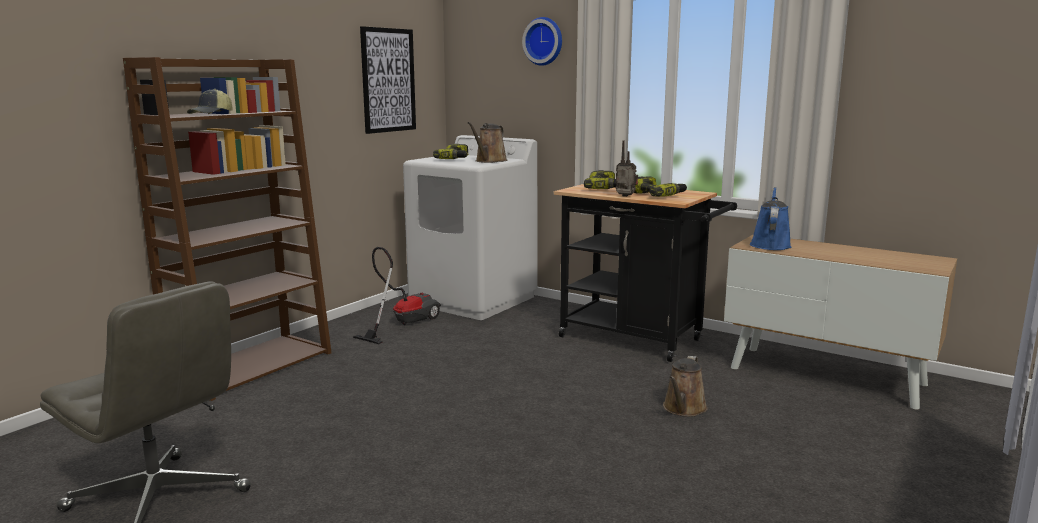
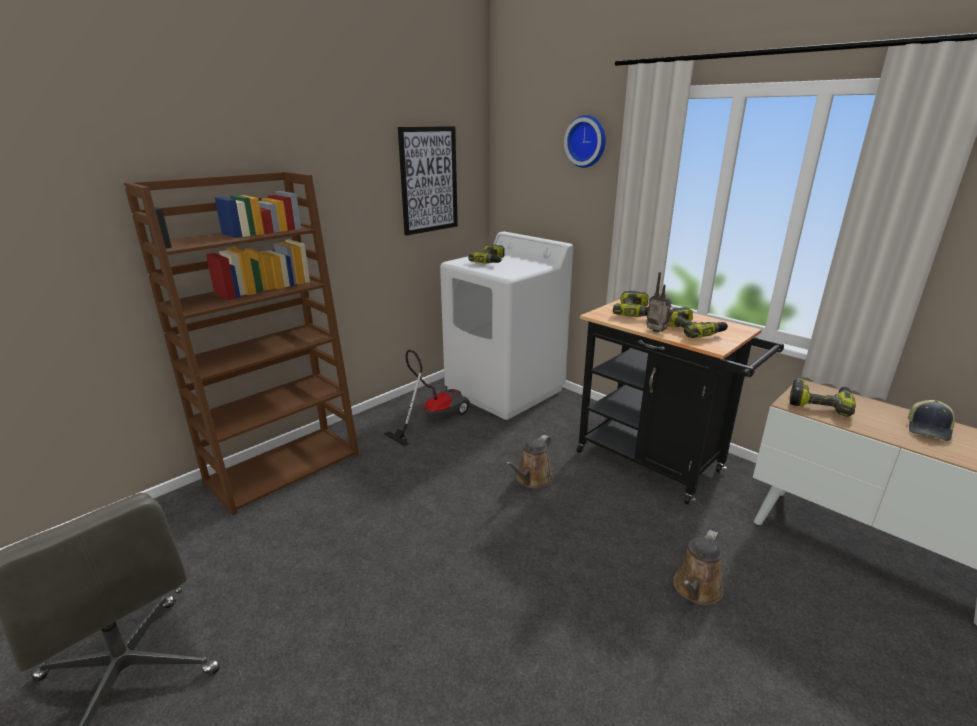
camera: 10 degrees right, 10 degrees up
cap [187,89,232,114] -> cap moved to [908,400,955,441]
brown watering can [467,122,508,163] -> brown watering can moved to [505,435,553,489]
blue watering can [750,187,792,250] -> power drill [790,379,856,417]

